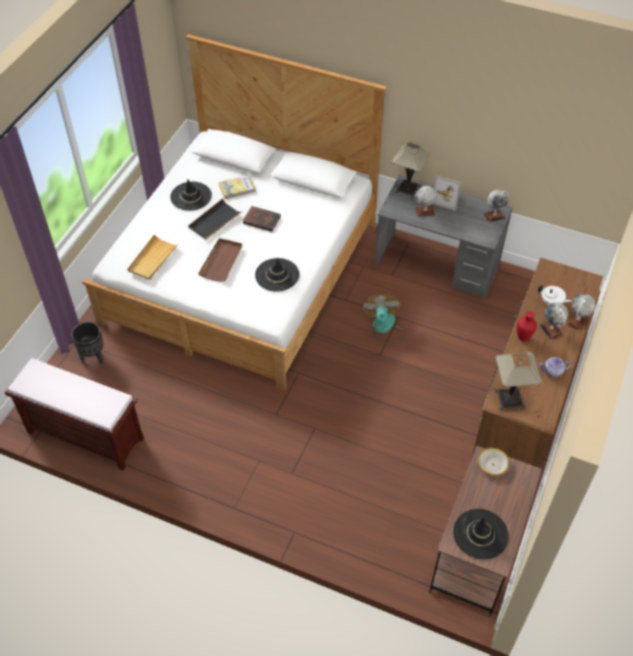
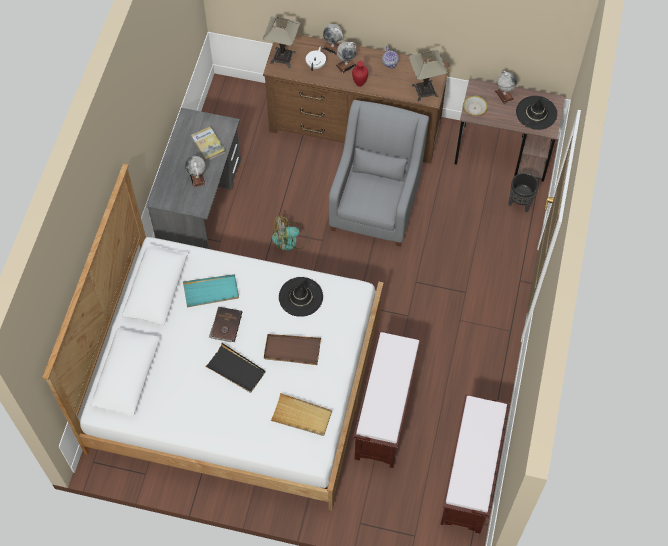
camera: 100 degrees left, 10 degrees up
black planter [71,322,103,364] -> black planter moved to [509,173,539,213]
black hat [170,179,212,211] -> none
book [219,175,256,199] -> book moved to [191,127,226,162]
table lamp [392,143,431,199] -> table lamp moved to [263,16,300,68]
picture frame [433,175,462,211] -> none
globe [484,190,509,222] -> globe moved to [495,71,517,104]
none -> turquoise tray [183,274,239,307]
none -> grey armchair [329,100,429,247]
none -> brown bench [353,330,421,468]

